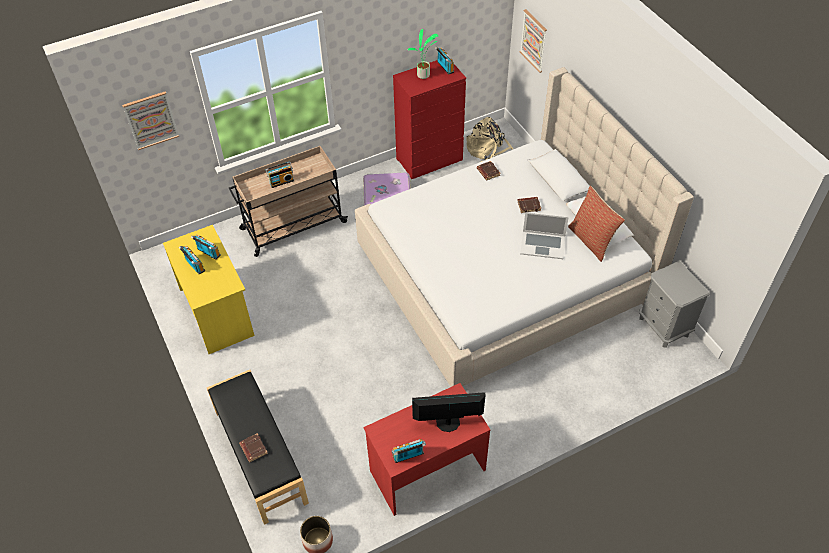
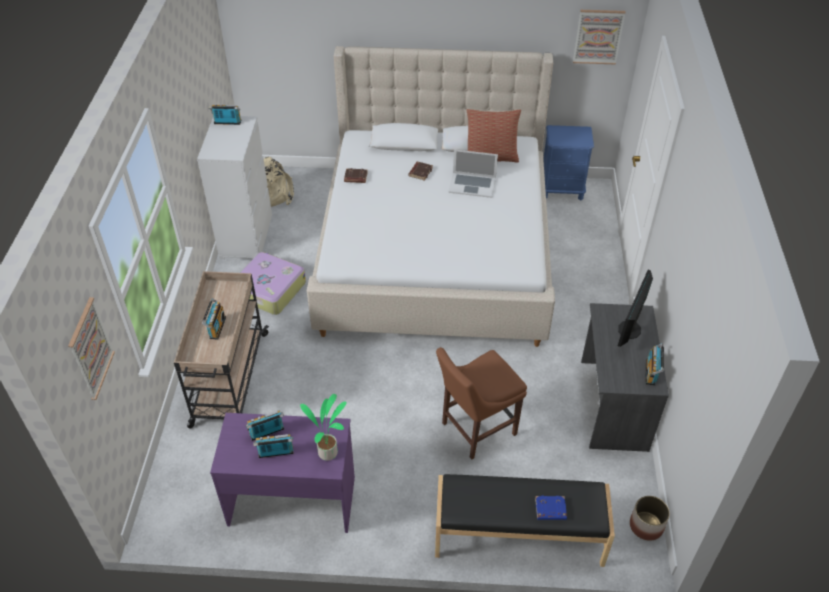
camera: 60 degrees left, 5 degrees down
yellow desk [163,225,255,354] -> purple desk [210,413,355,533]
brown book [239,433,268,463] -> blue book [535,496,567,520]
red desk [364,383,491,516] -> grey desk [581,303,669,452]
red dresser [393,60,466,179] -> white dresser [197,116,272,259]
potted plant [408,29,438,79] -> potted plant moved to [300,394,347,461]
picture [520,9,547,73] -> picture moved to [573,10,626,65]
laptop [520,212,569,259] -> laptop turned 60 degrees clockwise [448,149,498,198]
grey nightstand [639,261,710,348] -> blue nightstand [543,125,594,200]
none -> brown chair [436,347,527,459]

